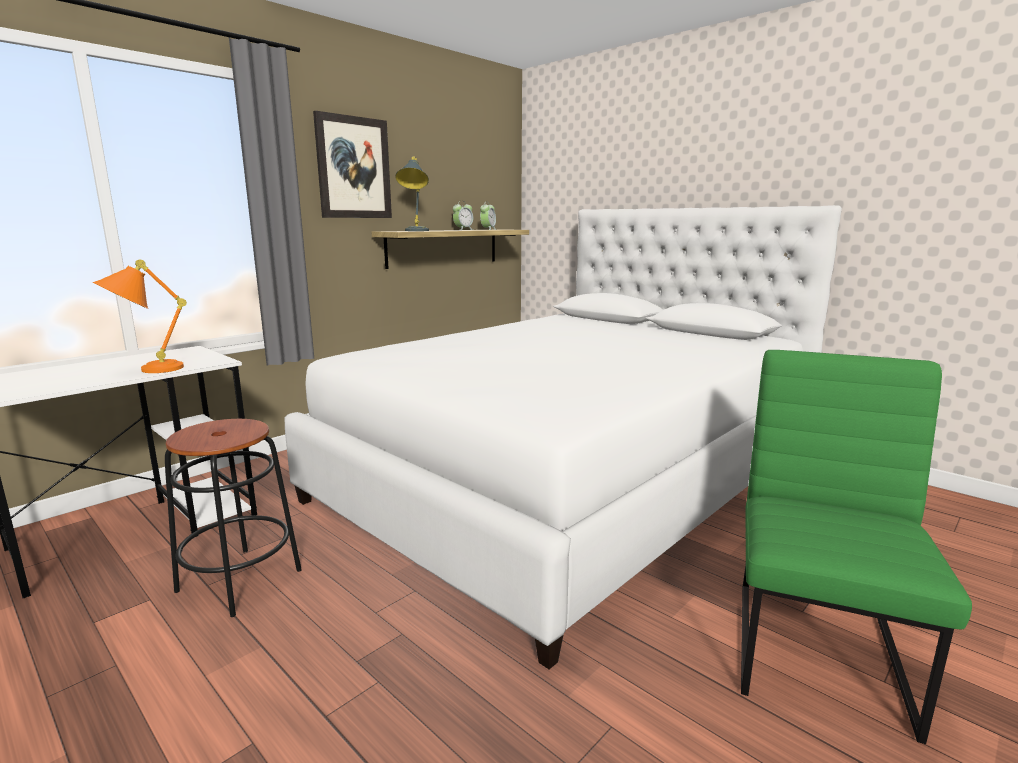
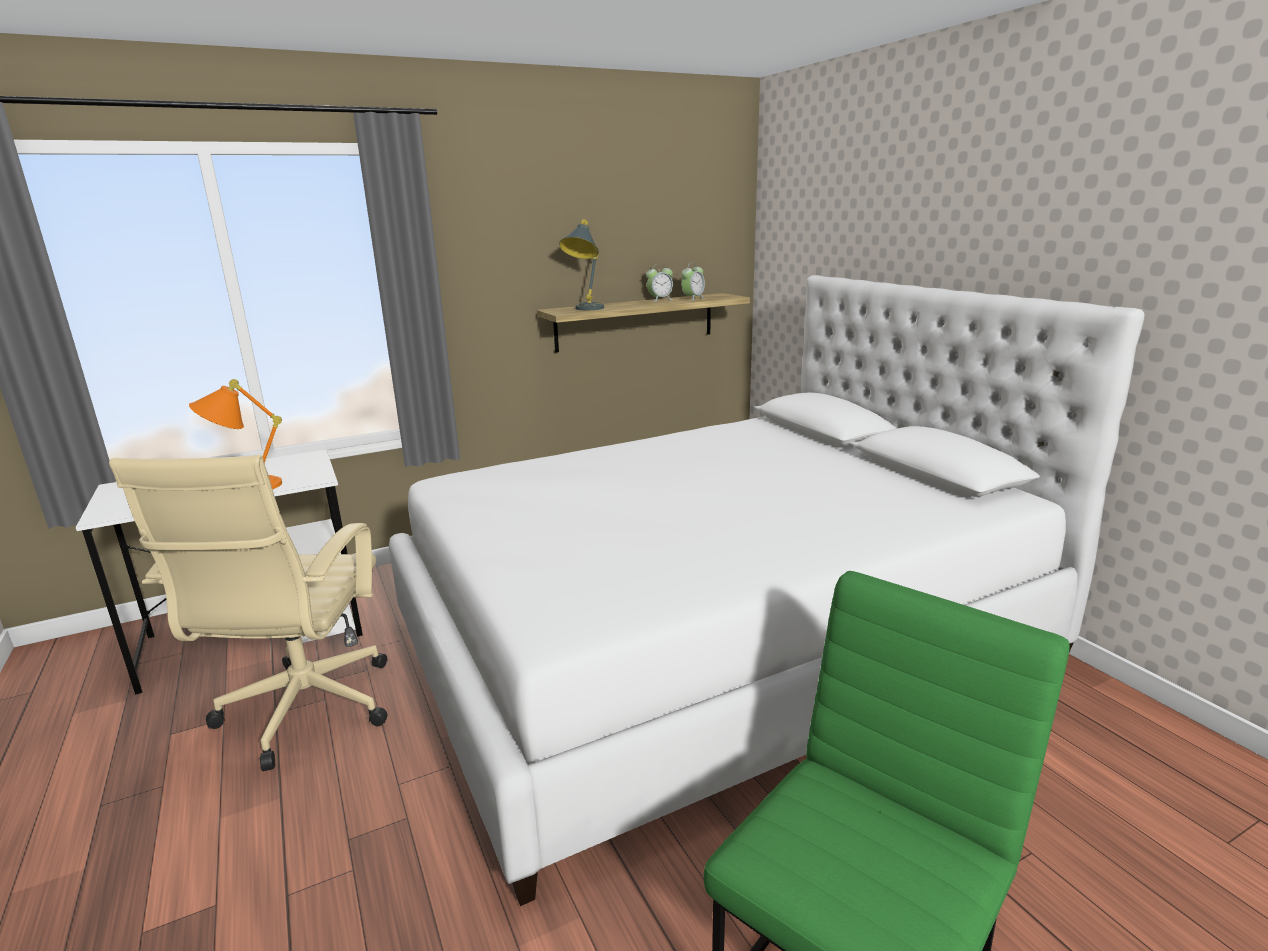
camera: 20 degrees right, 5 degrees up
black stool [165,419,302,617] -> beige office chair [109,455,388,771]
picture [313,111,392,218] -> none

